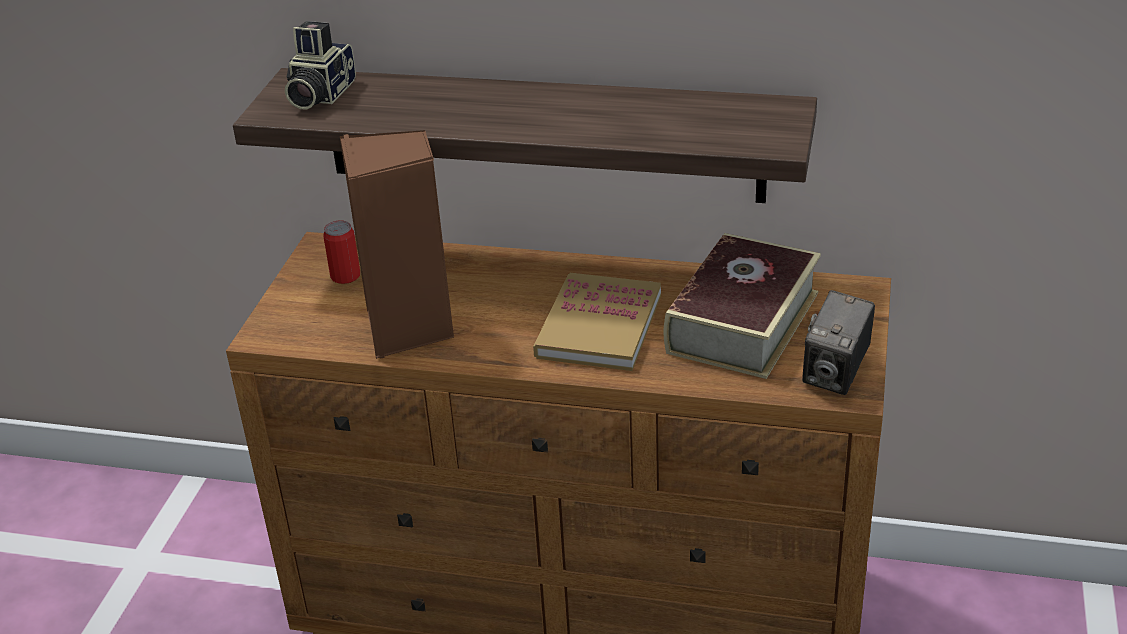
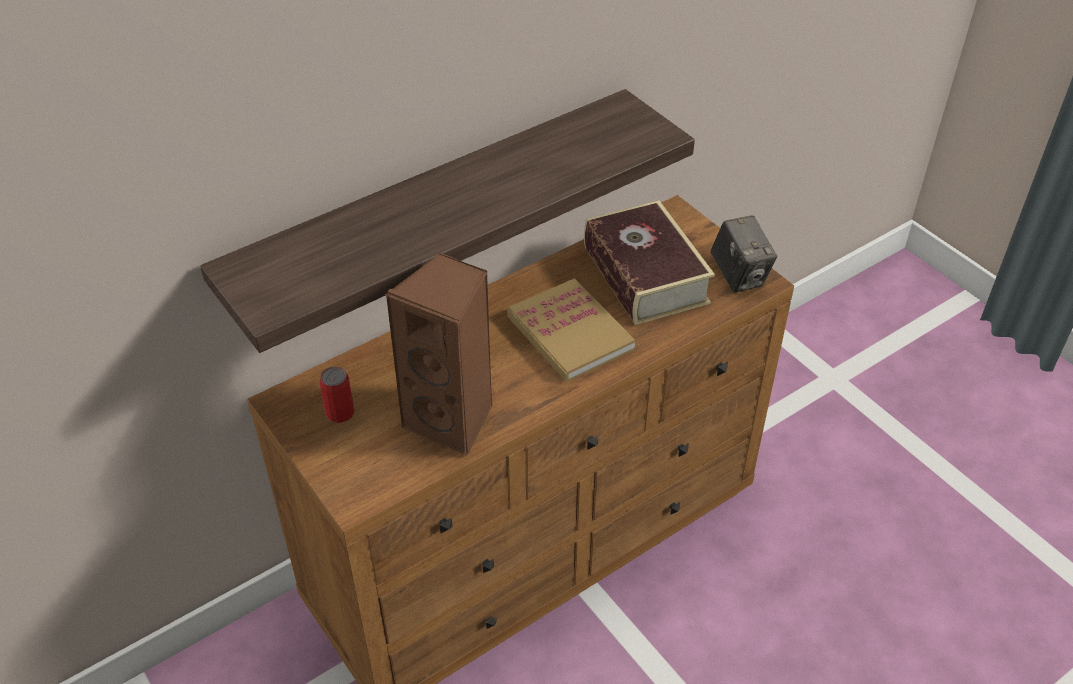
camera: 50 degrees left, 10 degrees up
camera [285,21,356,109] -> none

